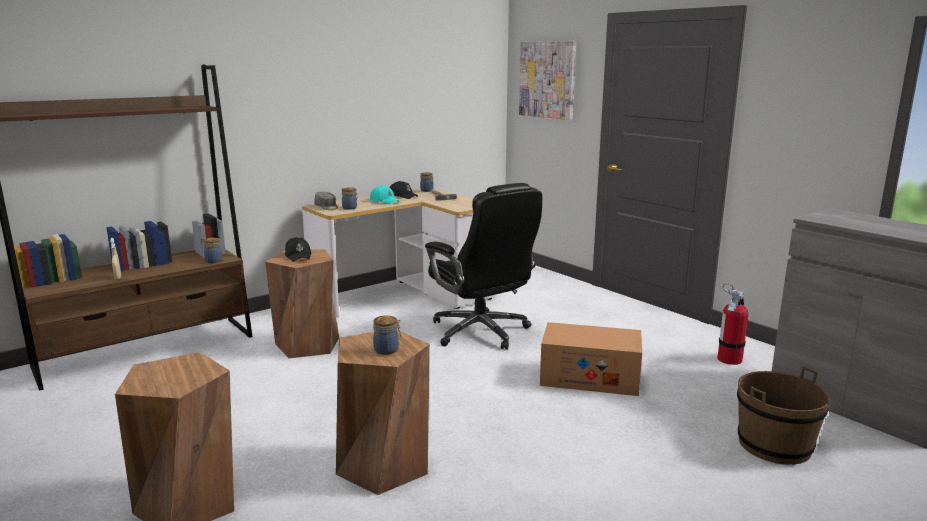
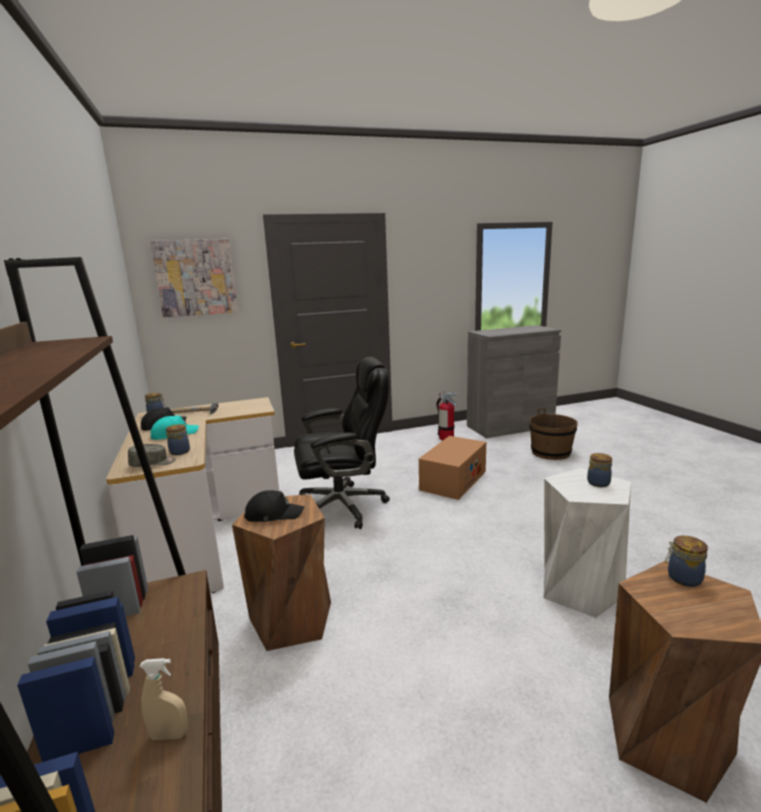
camera: 70 degrees left, 0 degrees up
jar [203,238,222,263] -> jar moved to [665,535,708,587]
brown stool [336,330,430,495] -> white stool [544,468,631,618]

